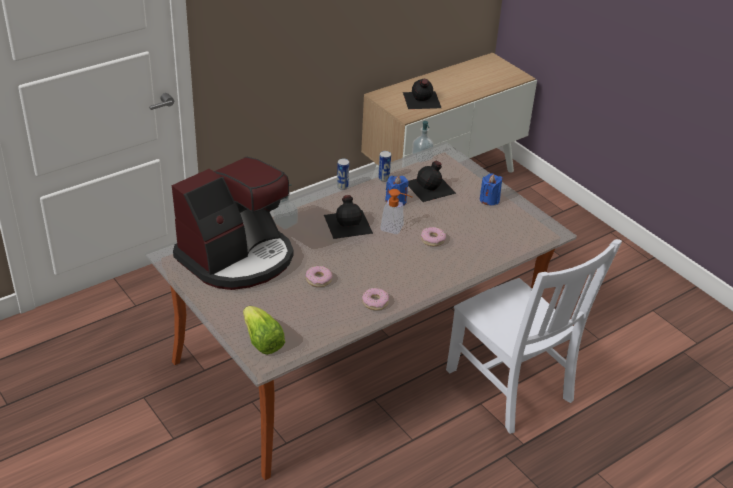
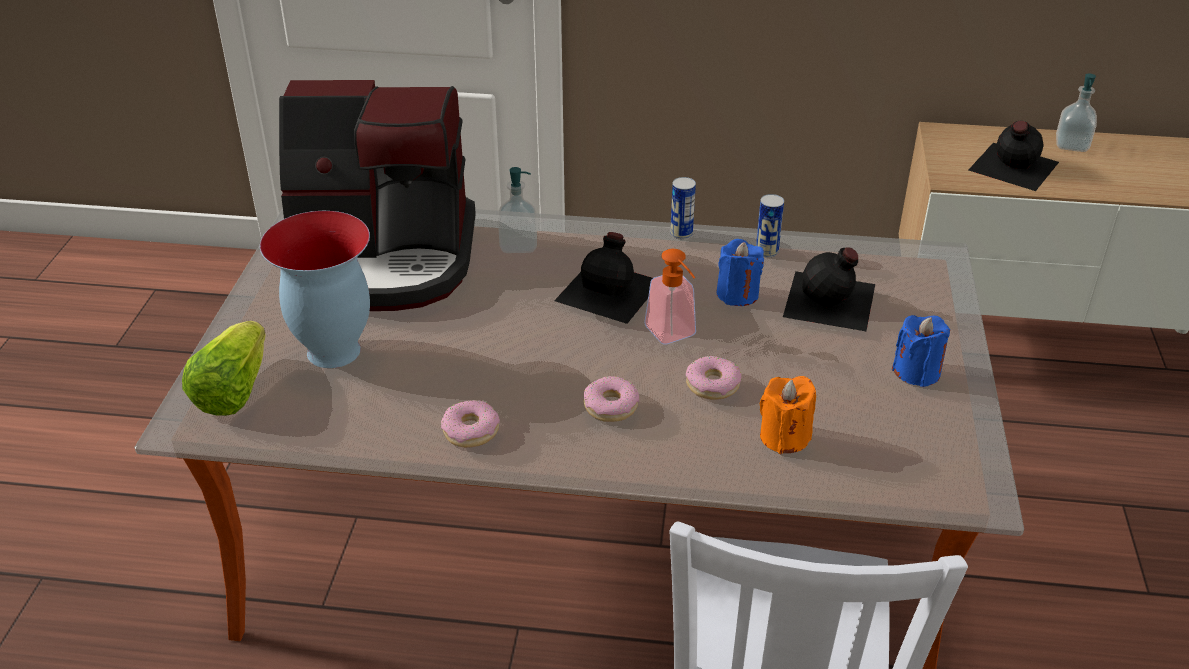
camera: 45 degrees right, 0 degrees up
donut [305,266,333,287] -> donut moved to [583,376,639,422]
soap dispenser [412,121,434,162] -> soap dispenser moved to [1056,73,1097,152]
none -> vase [260,211,370,368]
none -> orange candle [760,376,816,454]

